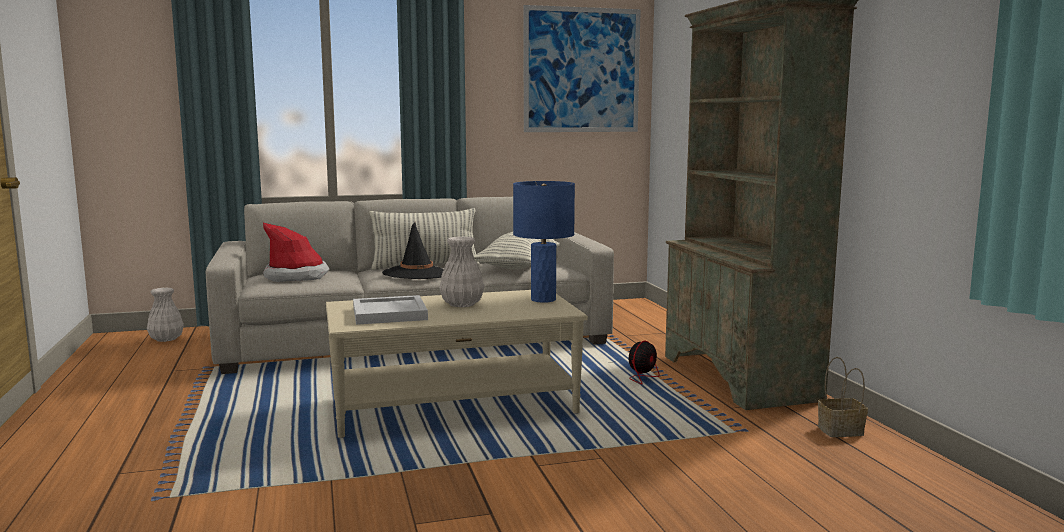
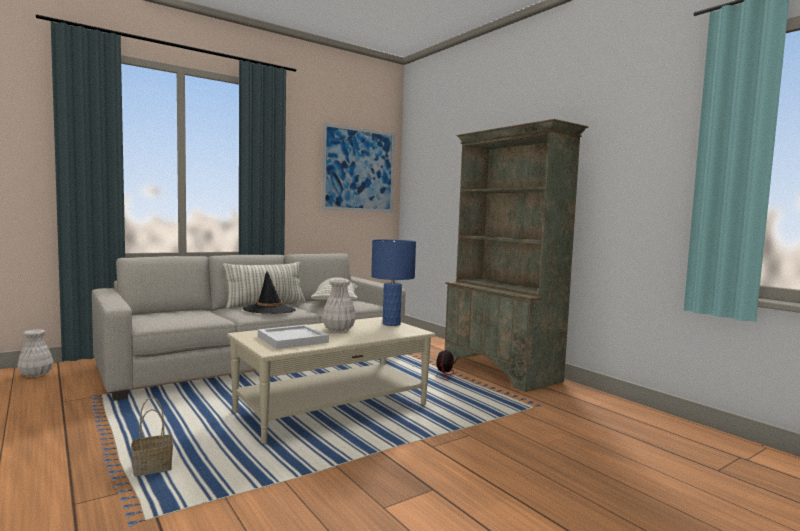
camera: 20 degrees left, 5 degrees down
hat [263,223,329,282] -> none
basket [818,357,868,437] -> basket moved to [131,397,173,476]

